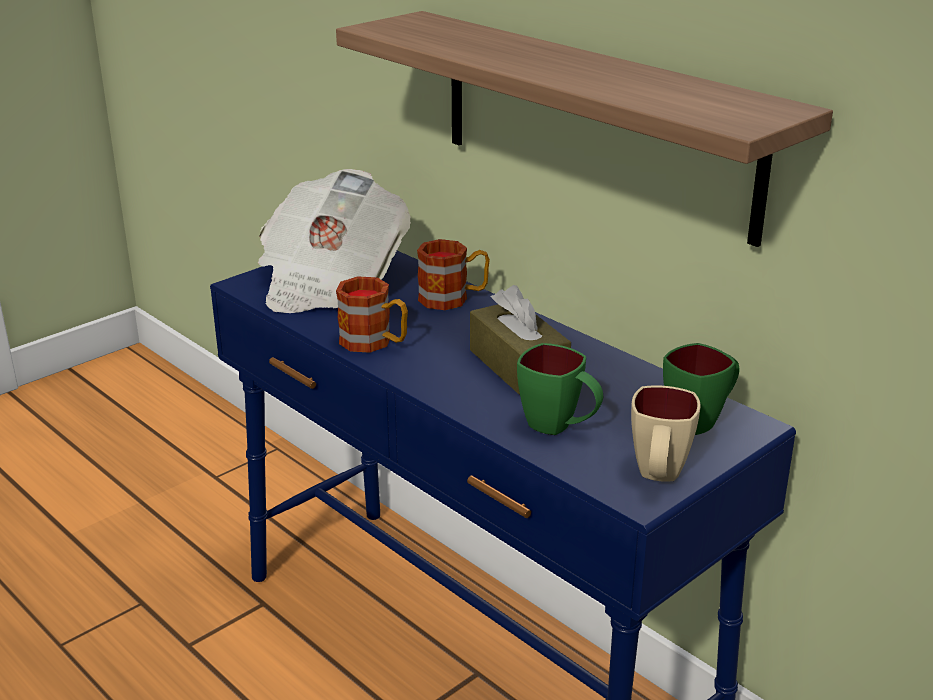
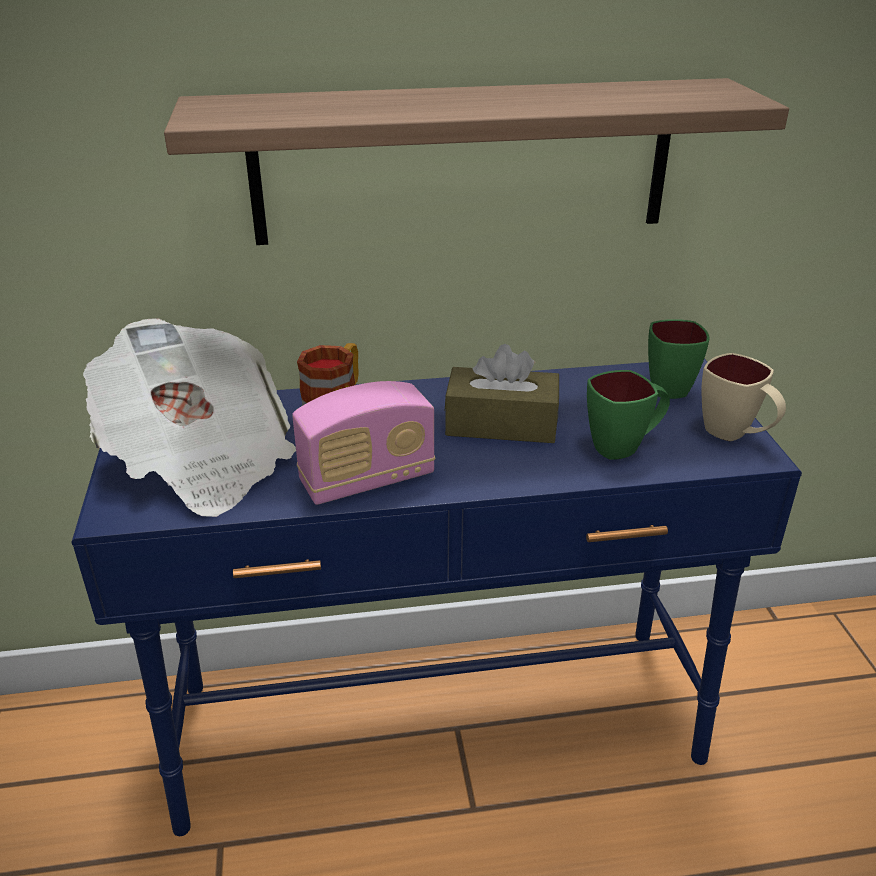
camera: 55 degrees left, 5 degrees up
mug [336,276,408,353] -> radio [292,381,435,505]

